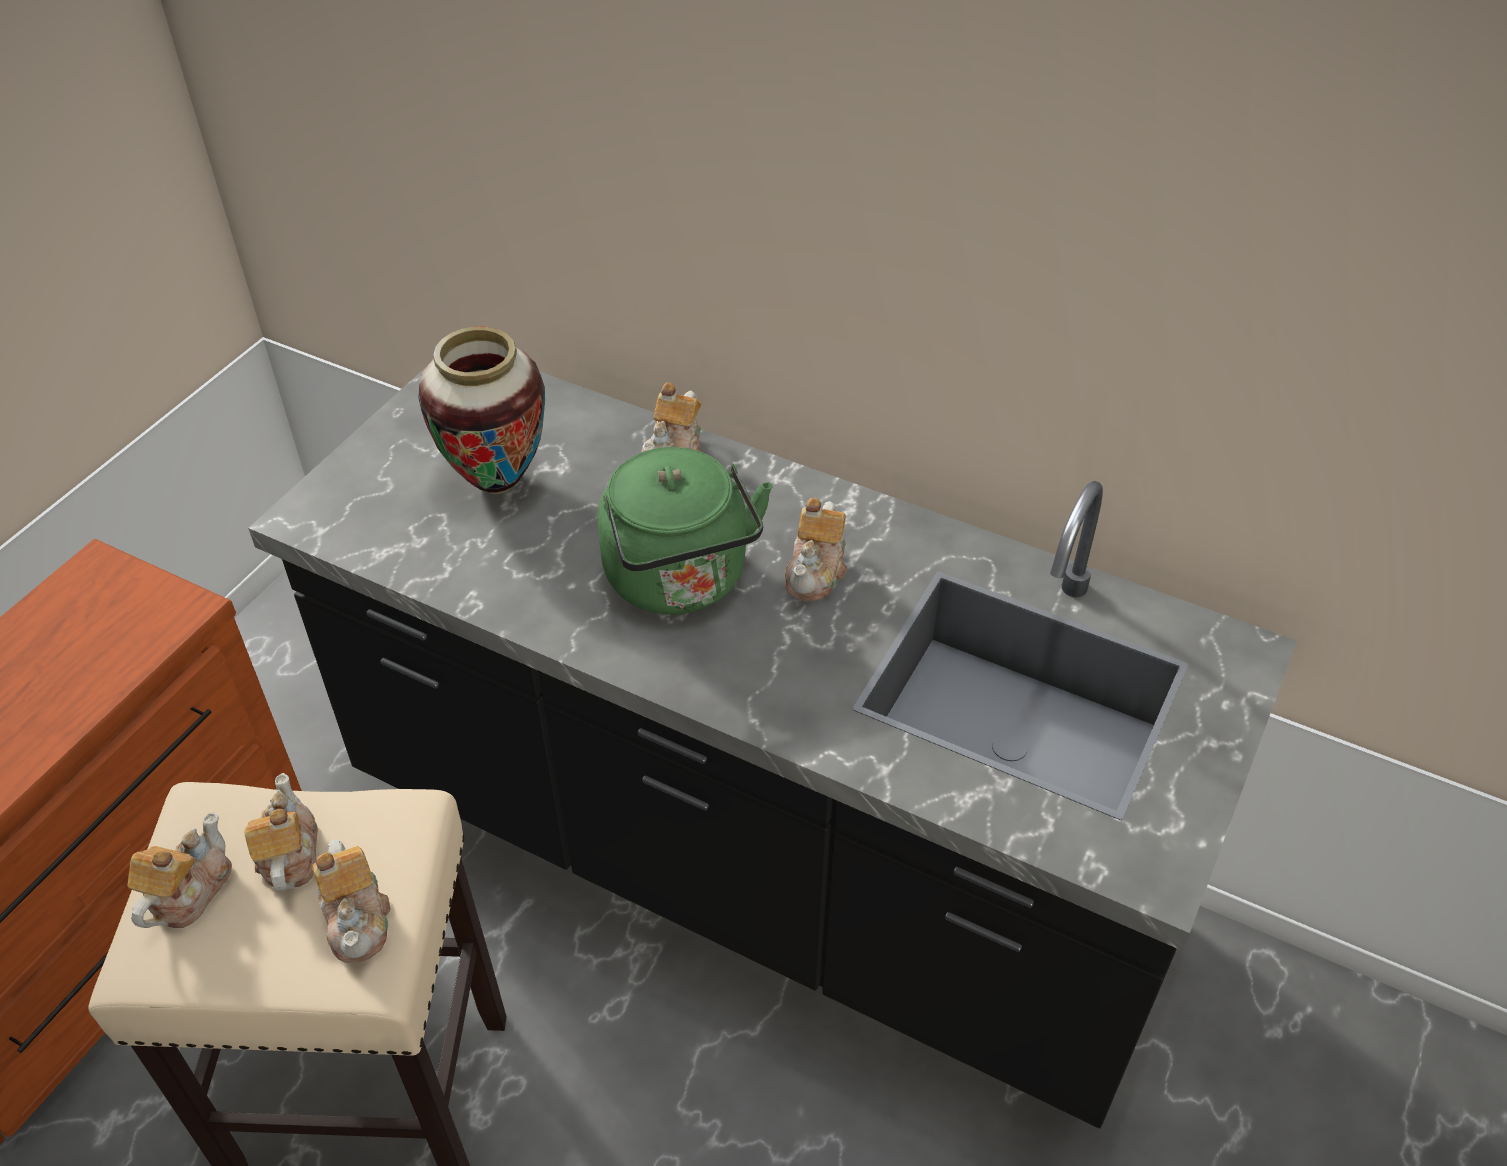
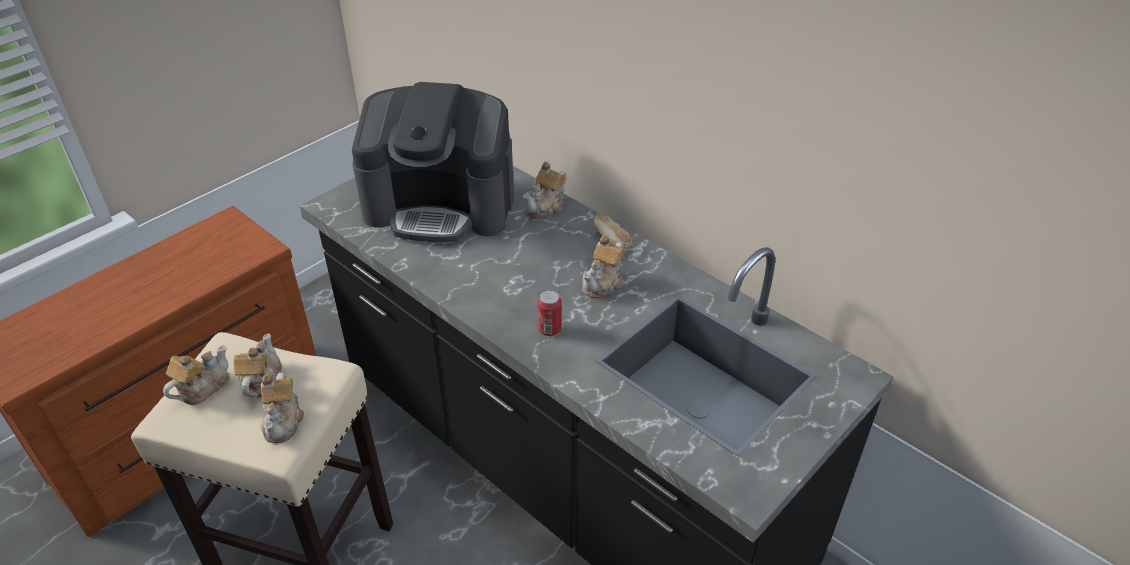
camera: 15 degrees right, 5 degrees down
vase [418,326,545,494] -> coffee machine [352,82,514,242]
green kettle [598,447,772,615] -> none
none -> can [537,290,562,336]
none -> bread [593,214,632,249]

